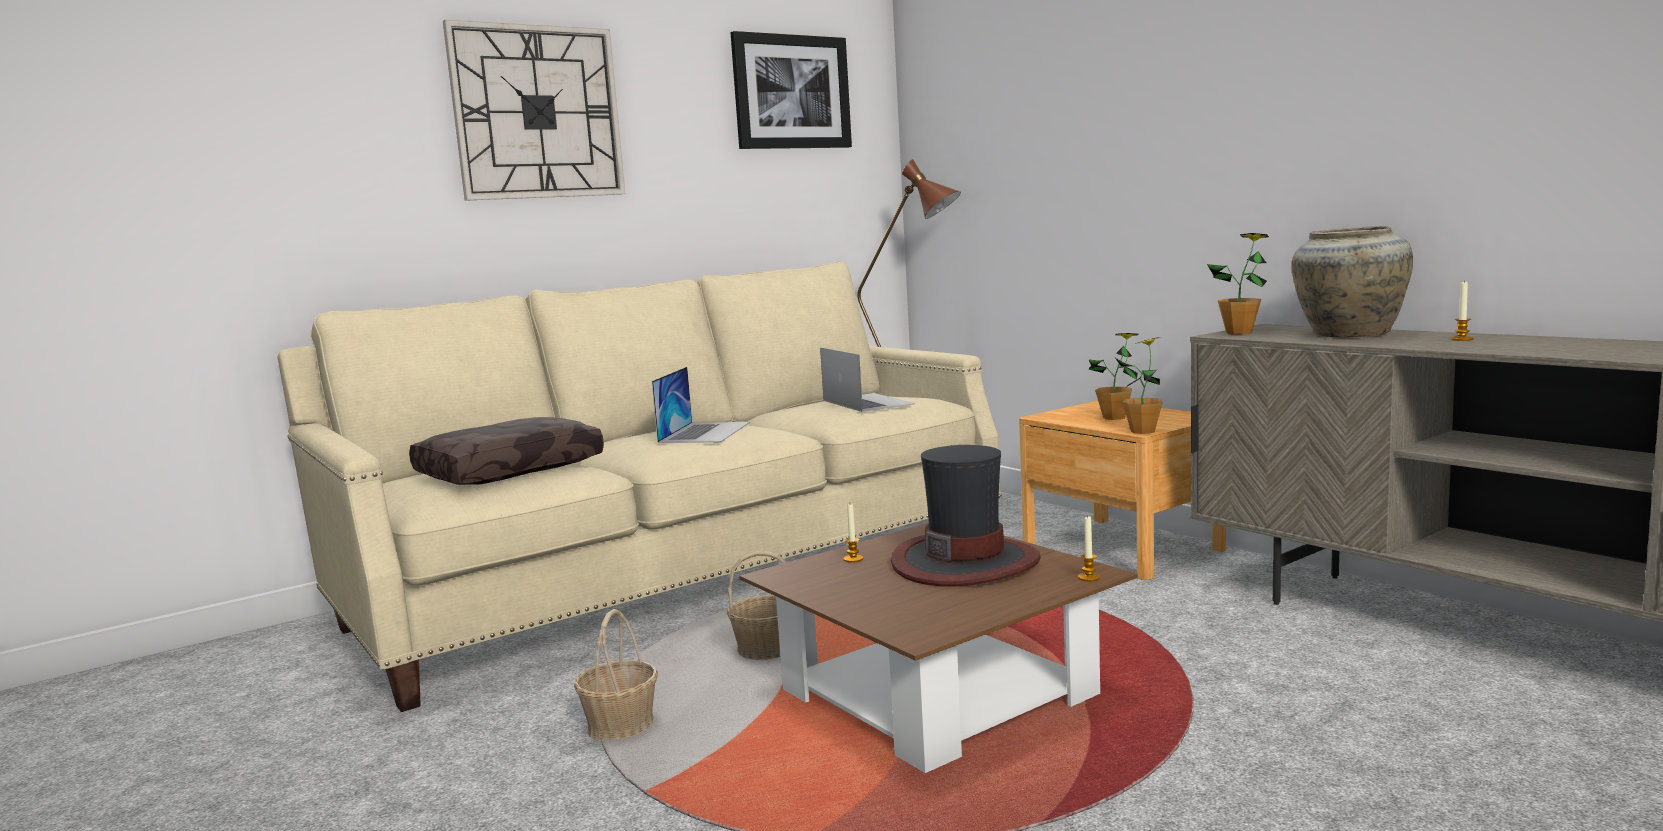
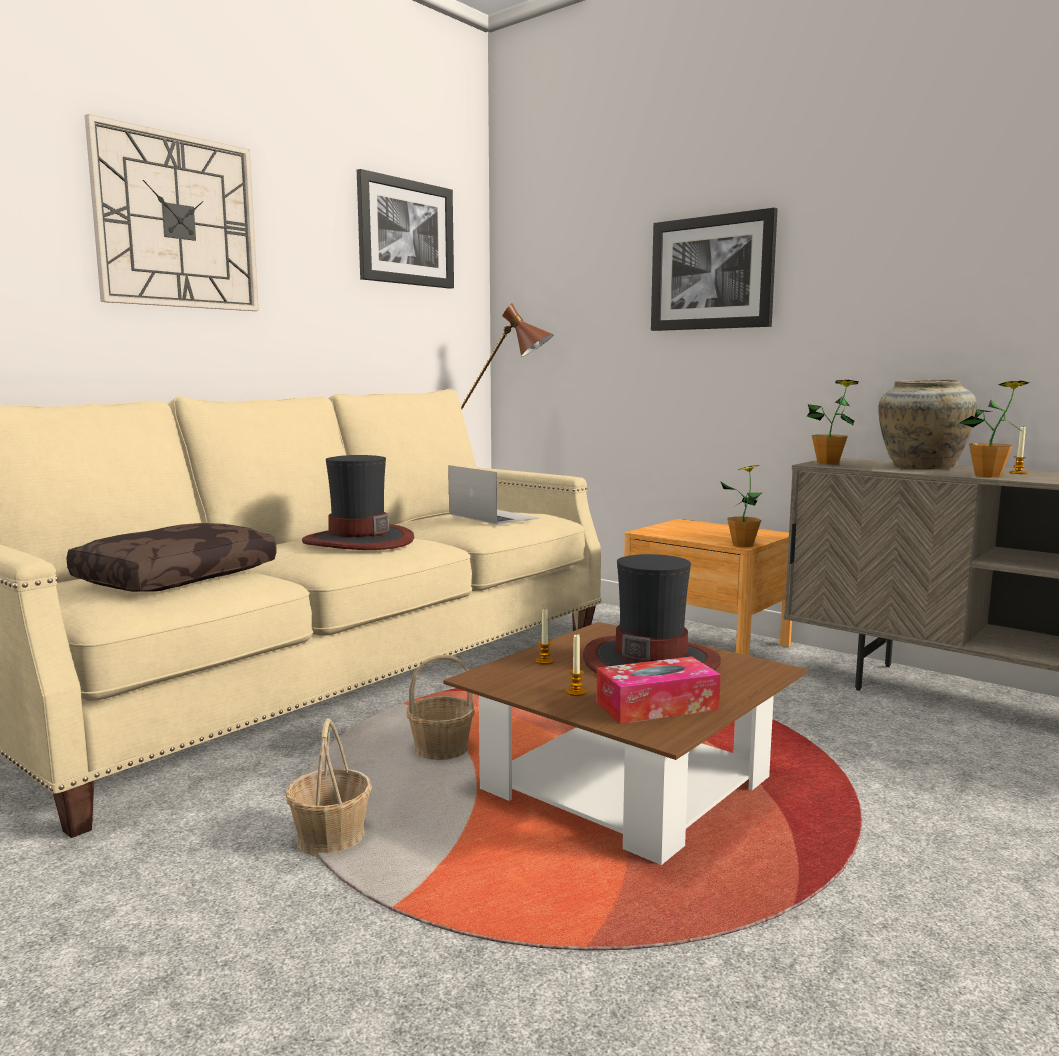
camera: 15 degrees left, 0 degrees up
laptop [652,367,750,443] -> hat [302,455,414,550]
candle [1078,517,1100,581] -> candle moved to [566,634,587,696]
potted plant [1088,333,1139,420] -> potted plant moved to [960,381,1029,478]
none -> tissue box [596,656,721,724]
none -> picture [651,208,777,331]

